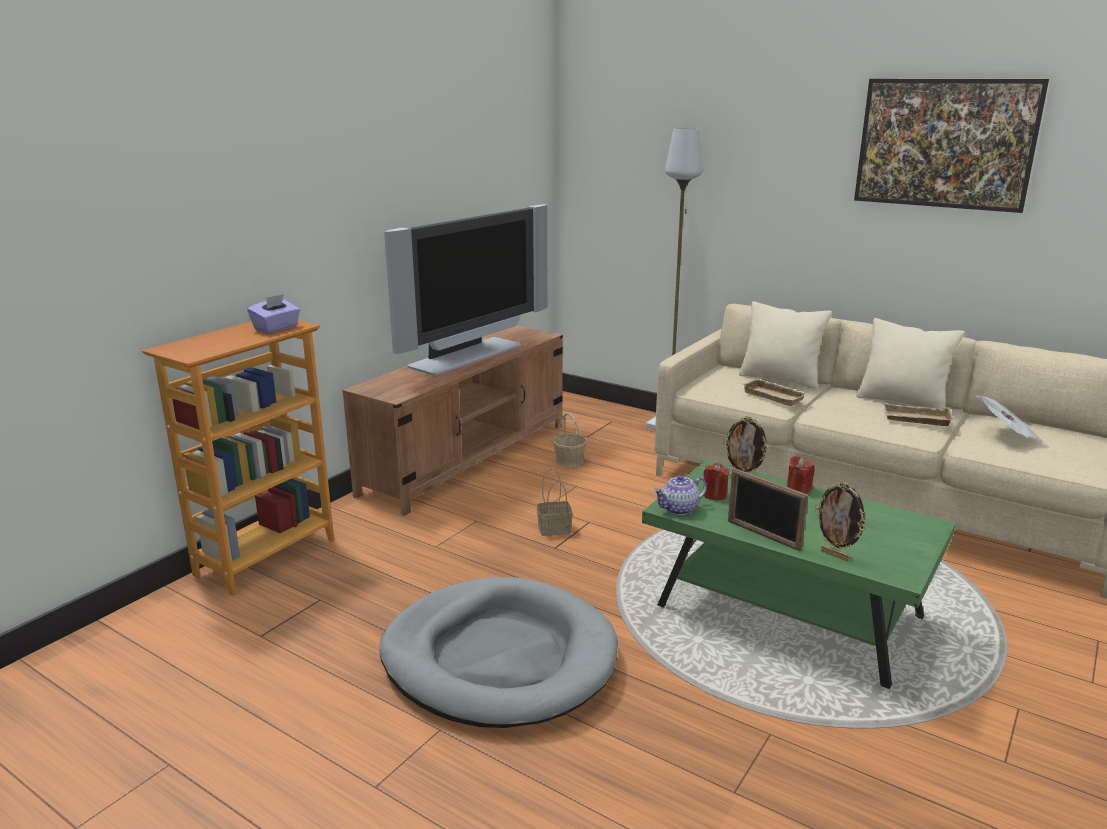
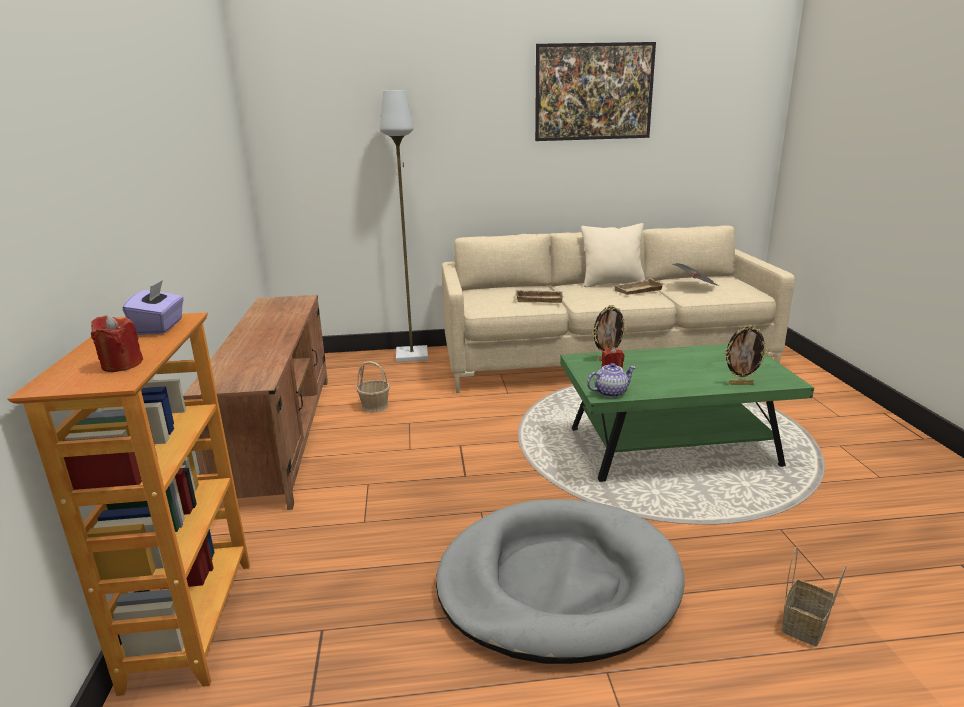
camera: 40 degrees left, 0 degrees up
television [384,204,548,375] -> none
basket [537,468,573,536] -> basket moved to [781,547,846,646]
teapot [653,475,707,515] -> teapot turned 135 degrees counterclockwise [587,363,636,398]
picture frame [728,468,809,551] -> none
beige pillow [739,301,832,389] -> none
red candle [787,456,815,494] -> red candle moved to [91,315,143,372]

